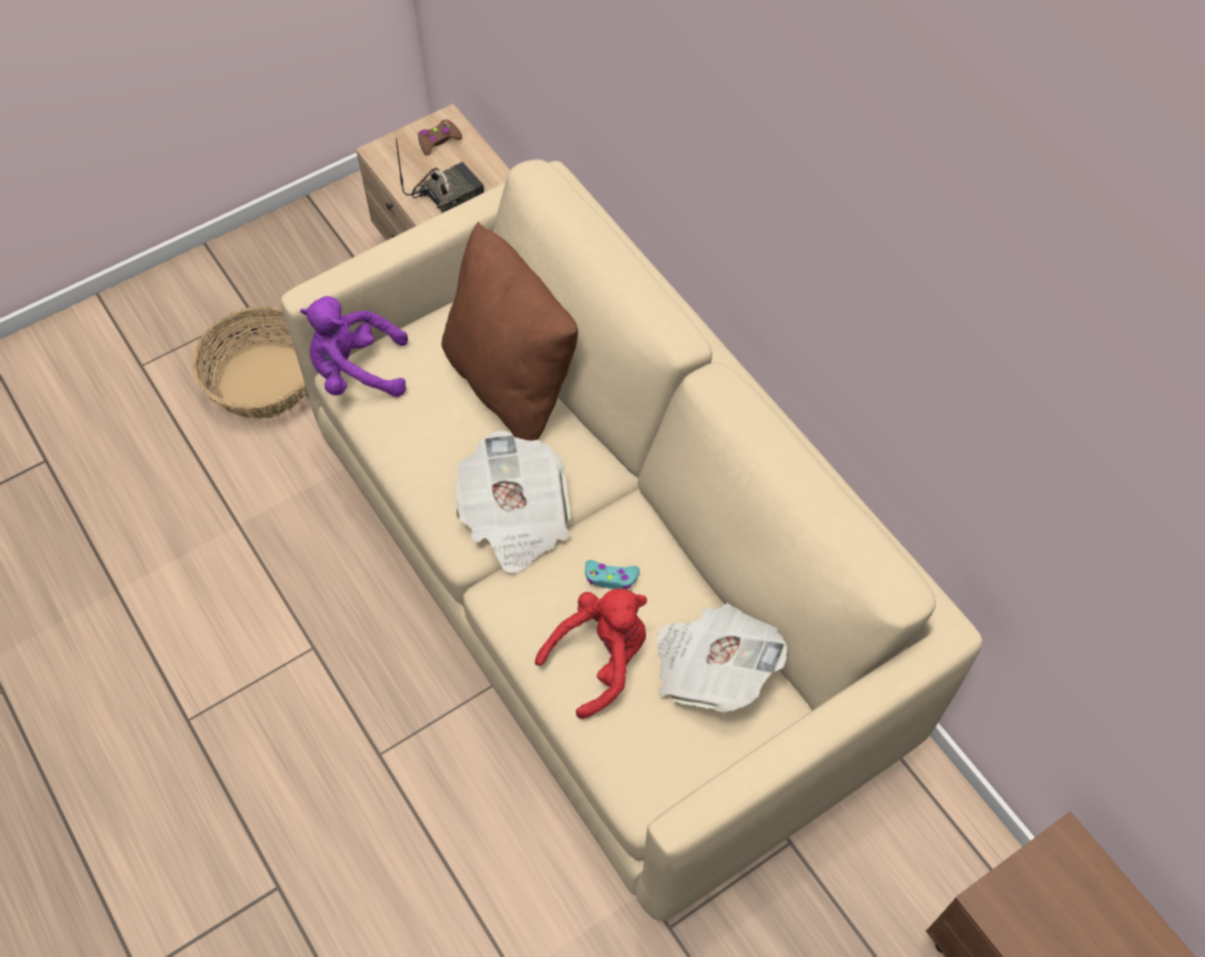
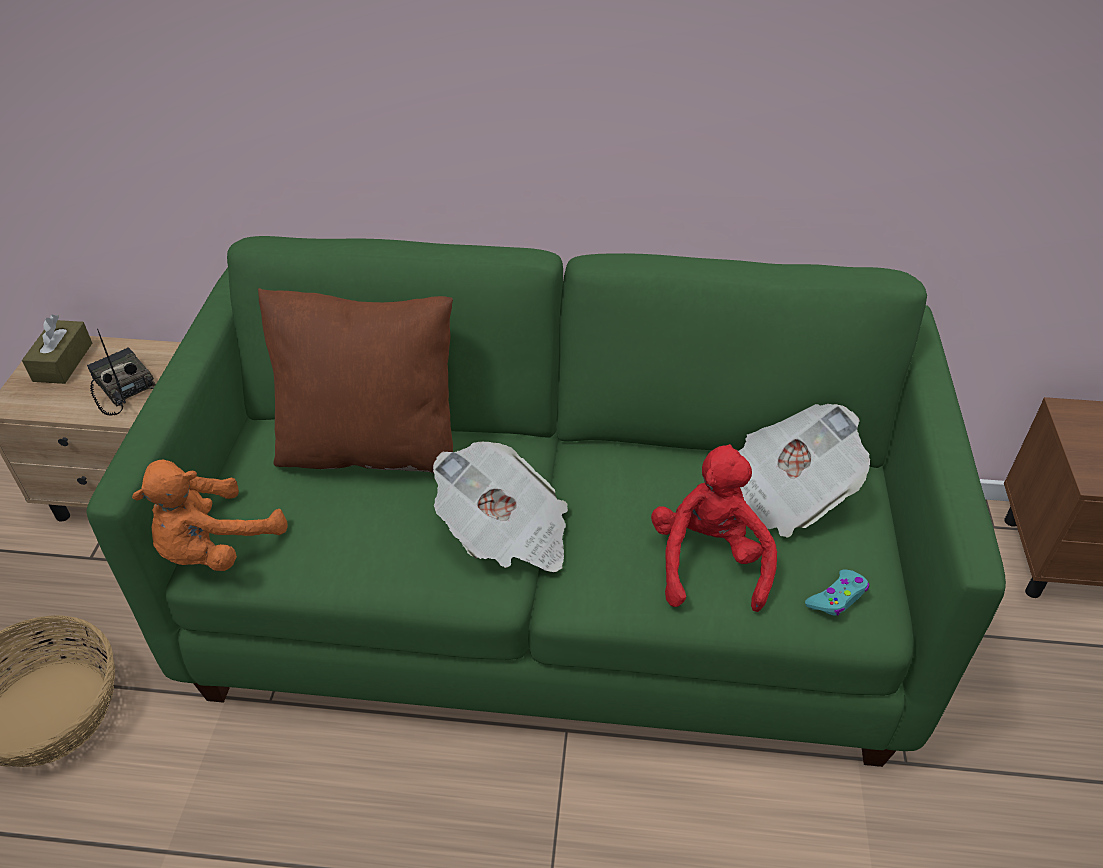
camera: 50 degrees left, 15 degrees down
beige sofa [281,159,982,921] -> green sofa [86,236,1006,767]
purple plush toy [300,296,408,397] -> orange plush toy [132,460,288,571]
radio [396,138,484,213] -> radio turned 45 degrees counterclockwise [87,329,156,416]
brown game controller [418,119,462,155] -> brown tissue box [22,315,92,384]
turquoise game controller [585,560,640,589] -> turquoise game controller moved to [805,570,869,616]

